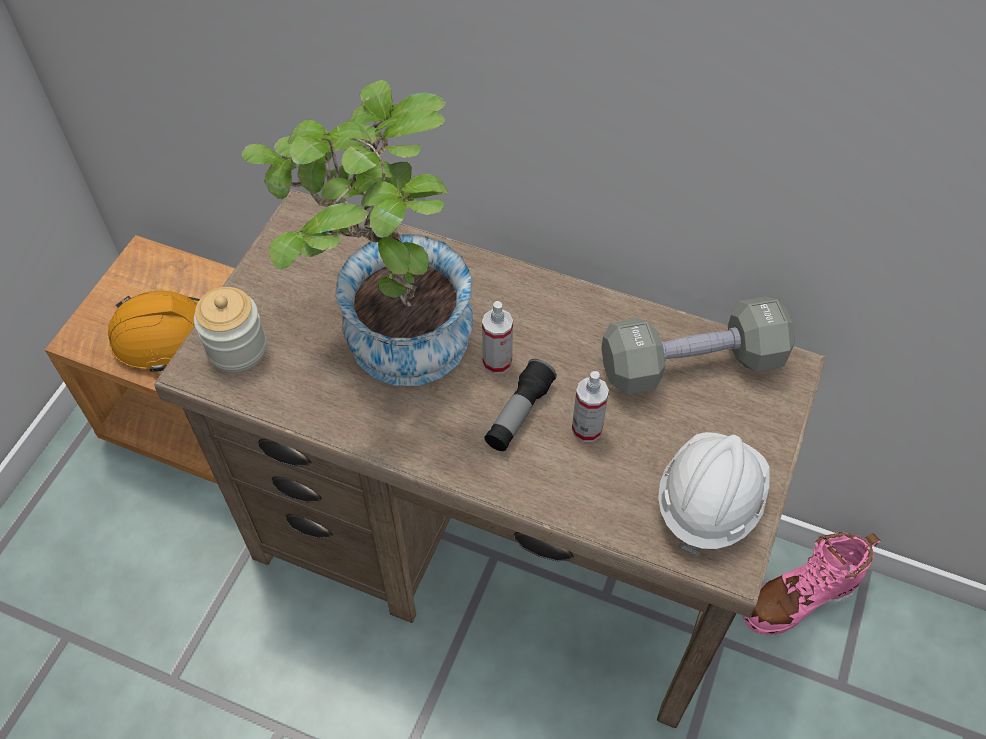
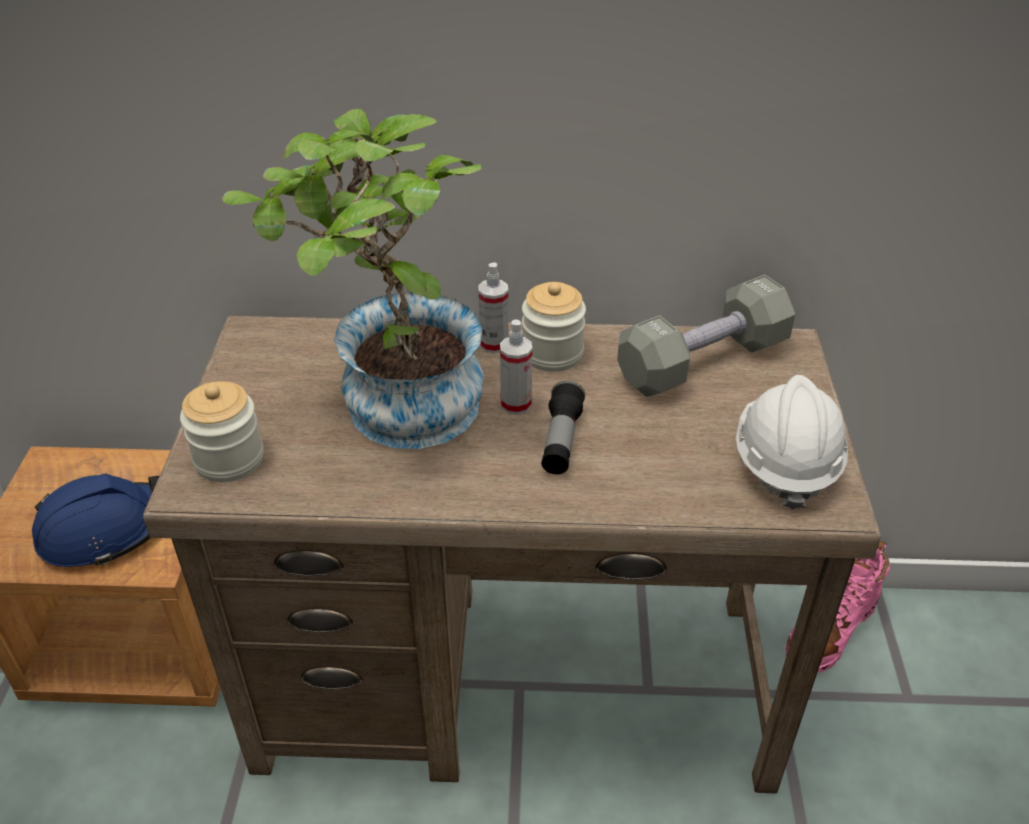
camera: 20 degrees left, 15 degrees down
orange hard hat [108,291,200,373] -> blue hard hat [32,474,159,567]
spray bottle [572,371,609,442] -> spray bottle moved to [478,262,508,354]
none -> jar [522,282,586,372]

